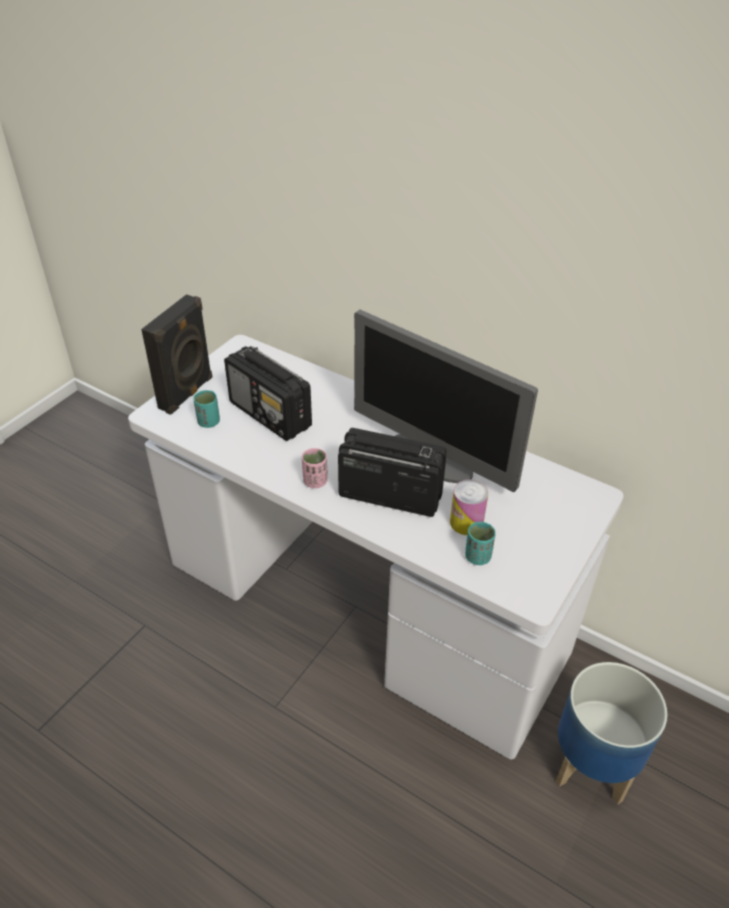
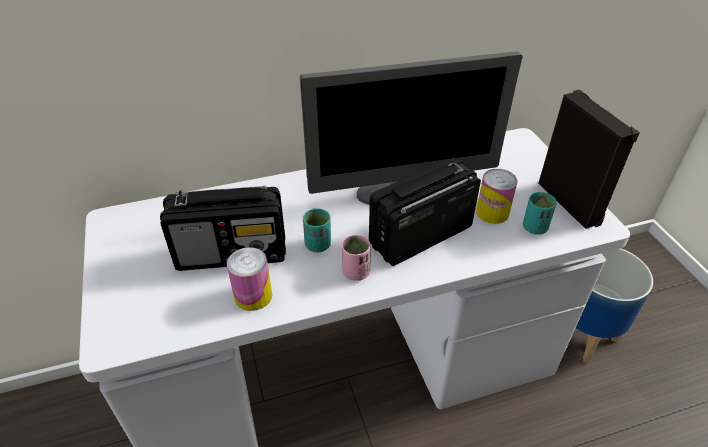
camera: 50 degrees left, 0 degrees up
black speaker [141,294,212,415] -> black speaker moved to [538,89,640,229]
turquoise cup [193,390,220,428] -> turquoise cup moved to [303,208,331,252]
none -> can [227,247,272,311]

